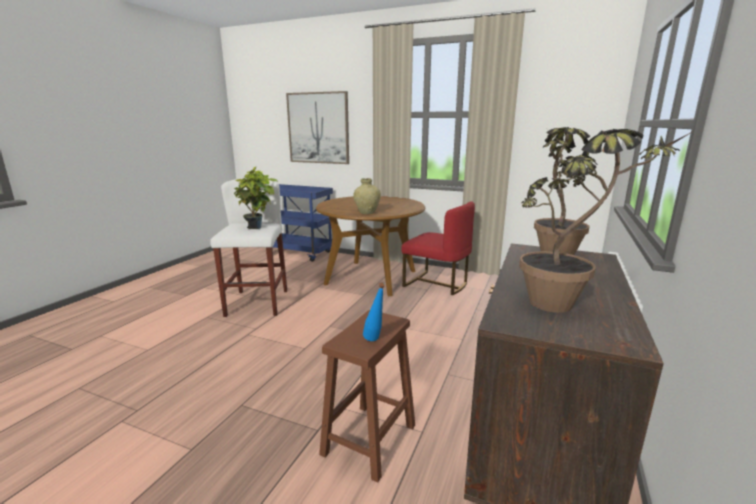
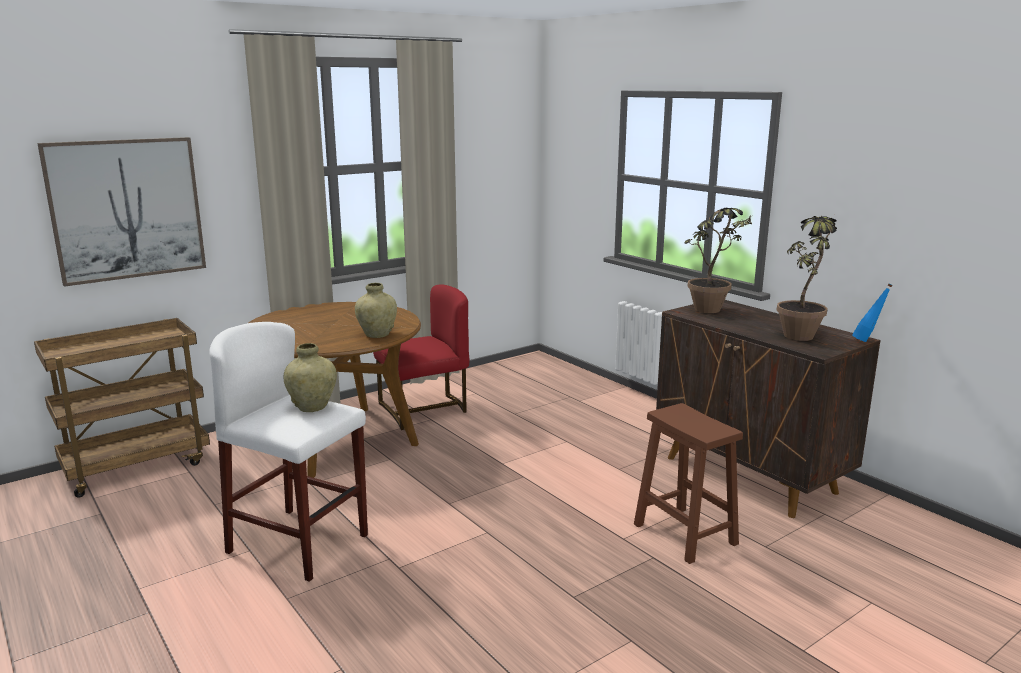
camera: 60 degrees left, 0 degrees up
potted plant [234,166,278,229] -> beige vase [284,343,337,412]
blue cart [266,184,333,262] -> brown cart [34,318,210,498]
blue bottle [363,283,385,341] -> blue bottle moved to [852,283,893,342]

